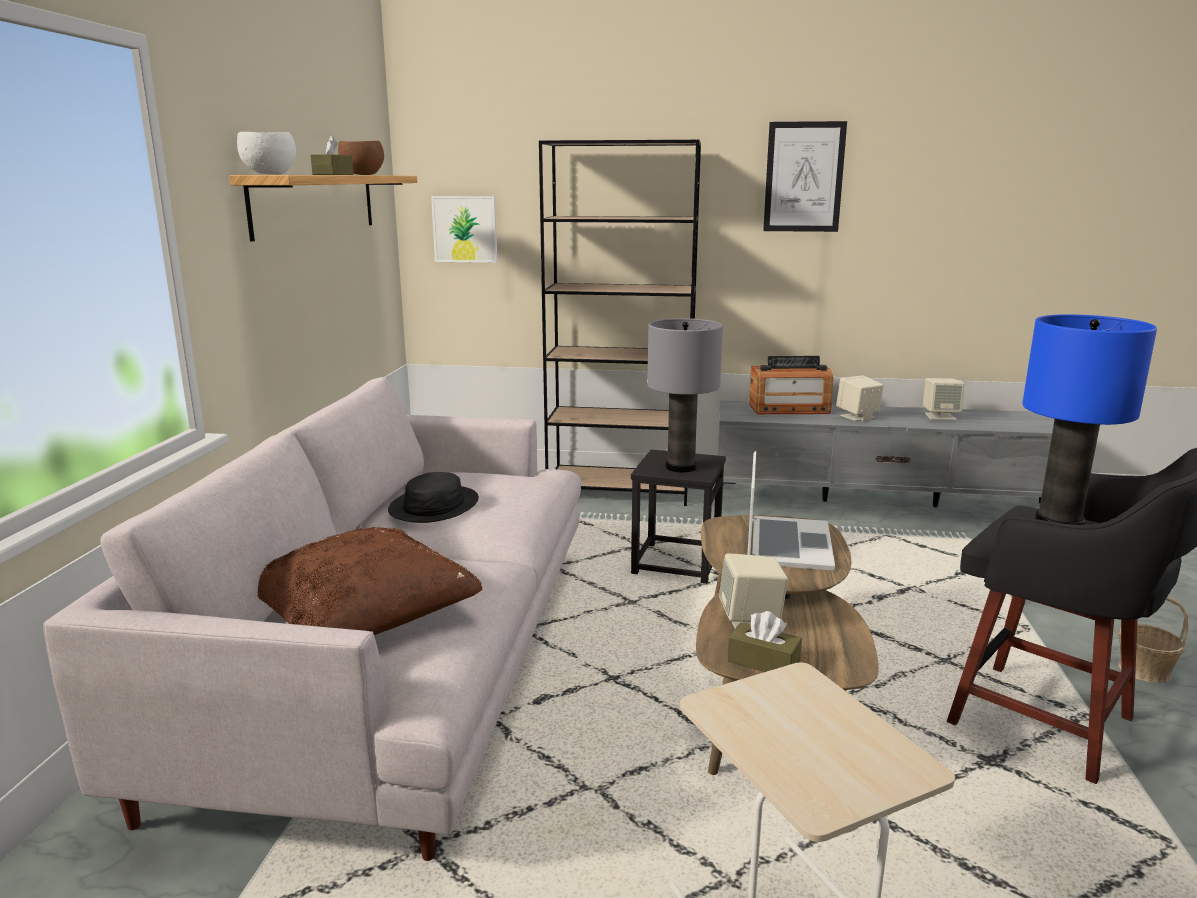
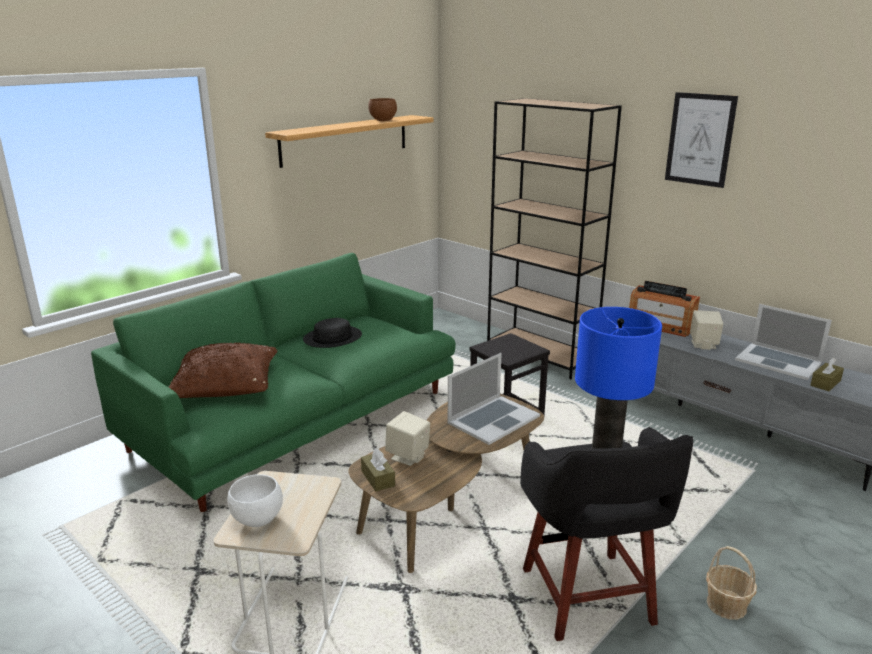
camera: 35 degrees right, 5 degrees up
white sofa [43,377,581,861] -> green sofa [91,253,455,512]
white bowl [237,132,296,175] -> white bowl moved to [227,474,283,527]
brown tissue box [310,136,353,175] -> brown tissue box moved to [811,358,844,391]
picture [431,196,497,263] -> none
grey table lamp [647,318,723,472] -> none
beige speaker [923,378,965,420] -> laptop [735,304,832,380]

